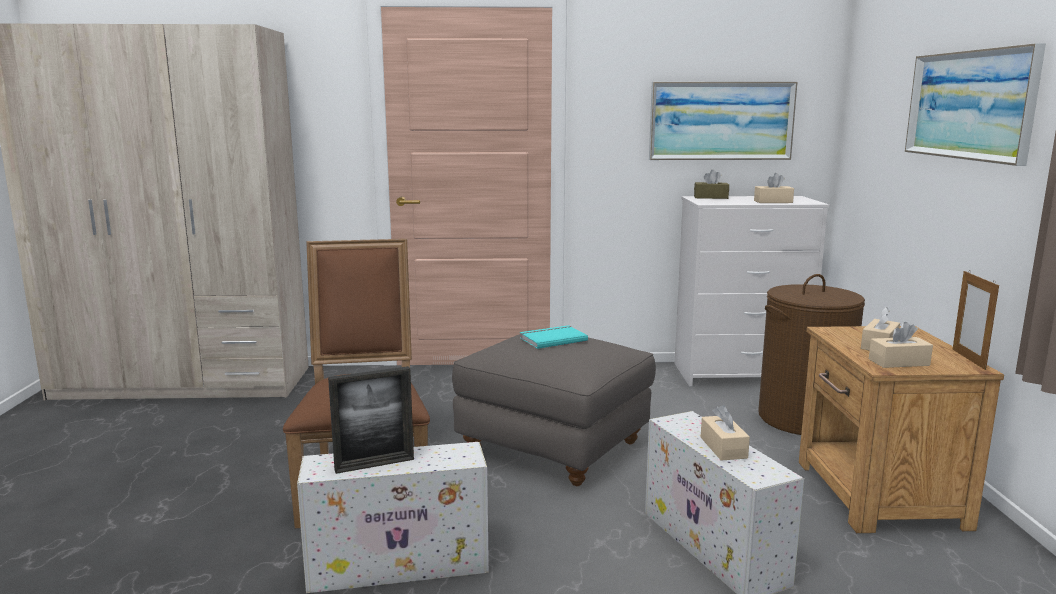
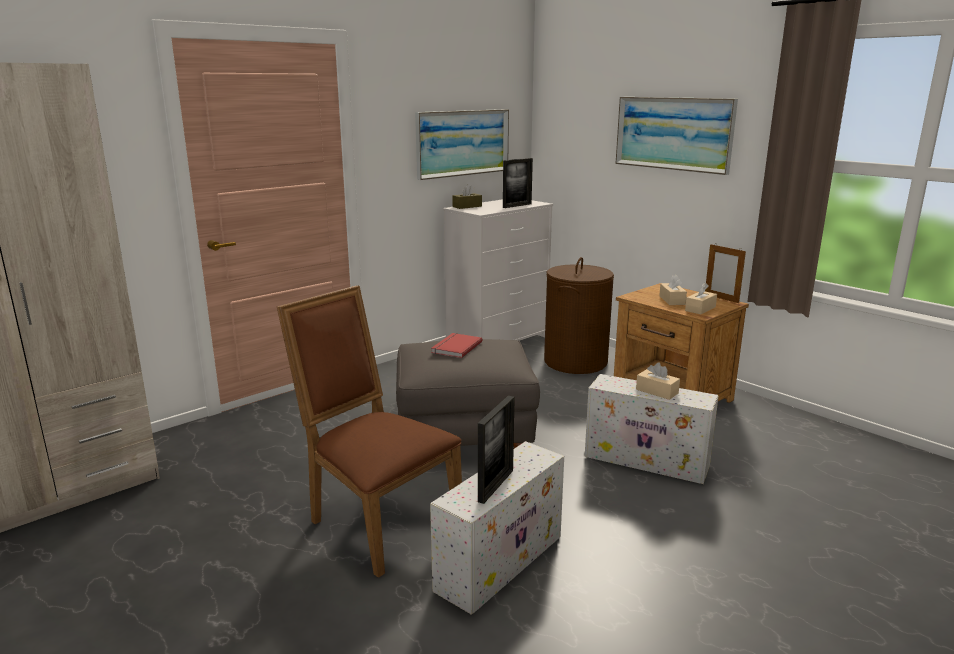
camera: 40 degrees left, 5 degrees up
turquoise book [520,325,588,349] -> red book [431,333,482,358]
beige tissue box [754,173,794,203] -> picture frame [503,158,533,208]

